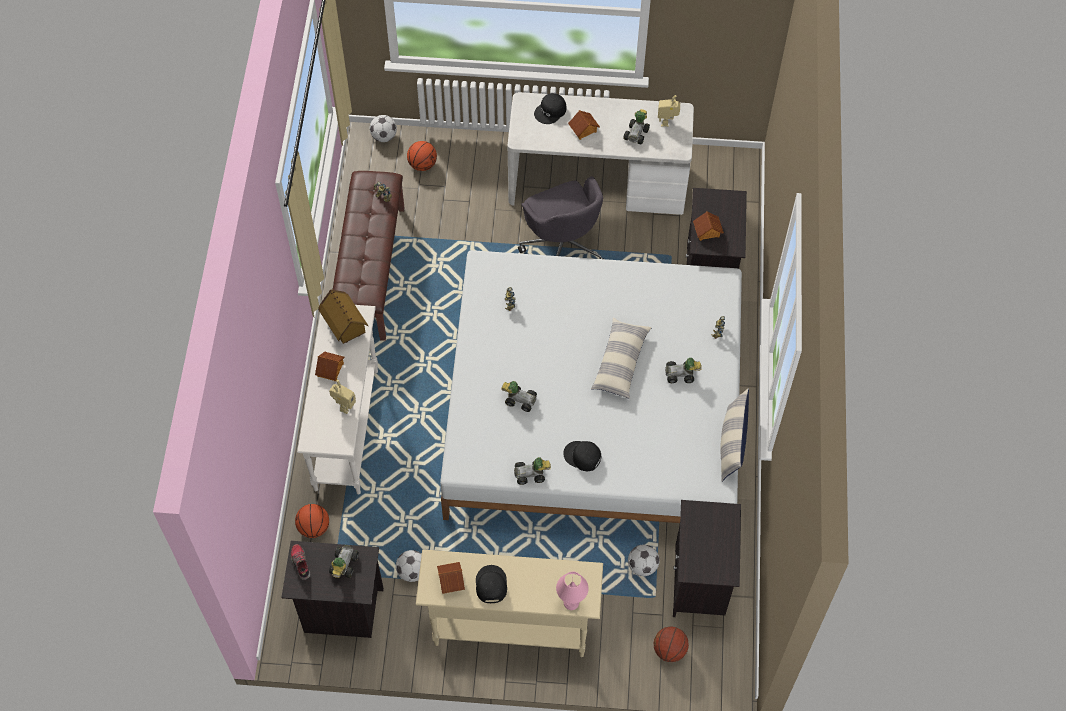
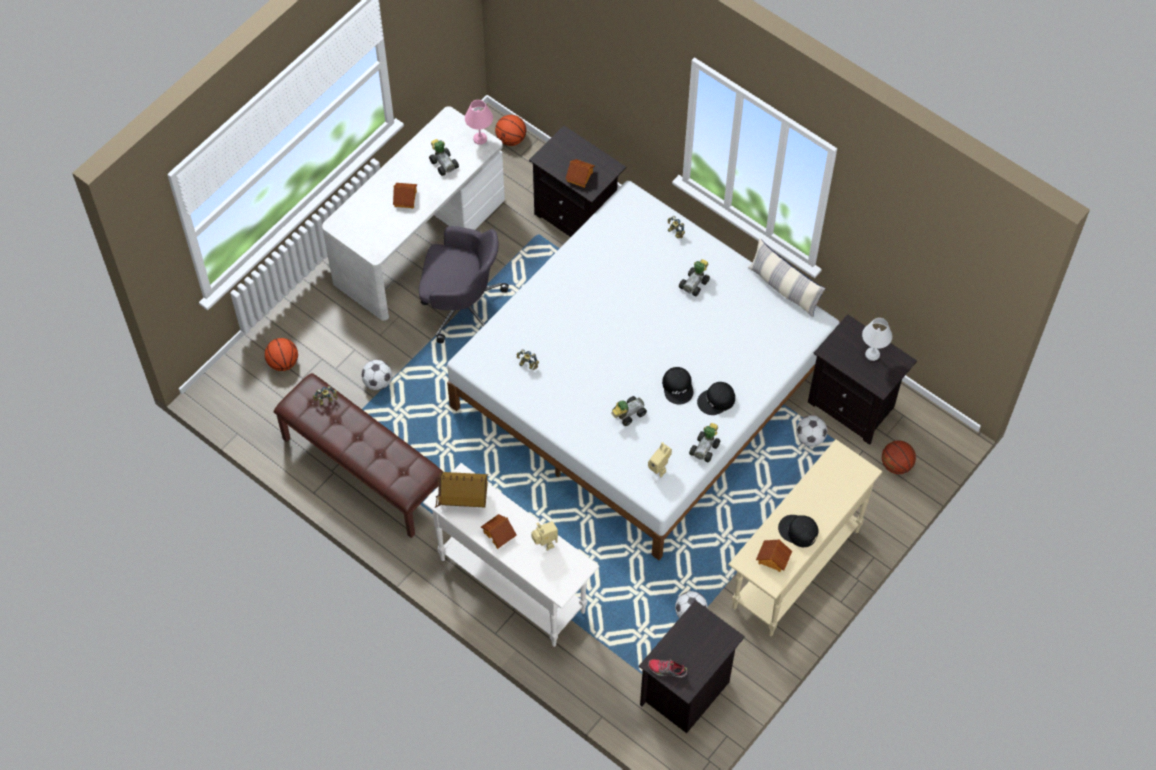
camera: 55 degrees left, 0 degrees up
basketball [295,504,329,538] -> basketball moved to [495,115,526,146]
toy car [329,545,359,578] -> none
football [370,115,397,142] -> football moved to [361,360,392,390]
black cap [534,93,567,124] -> black cap moved to [662,367,693,404]
pink table lamp [556,571,589,610] -> pink table lamp moved to [465,100,493,145]
pillow [591,318,651,399] -> none
toy robot [658,95,680,127] -> toy robot moved to [648,442,672,477]
none -> white table lamp [862,318,892,361]

